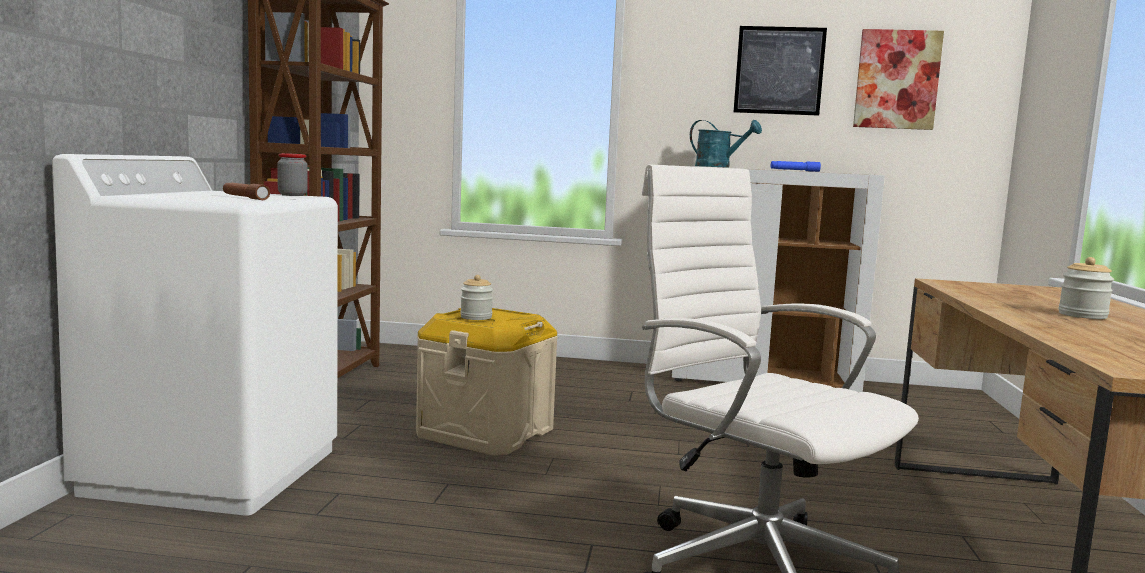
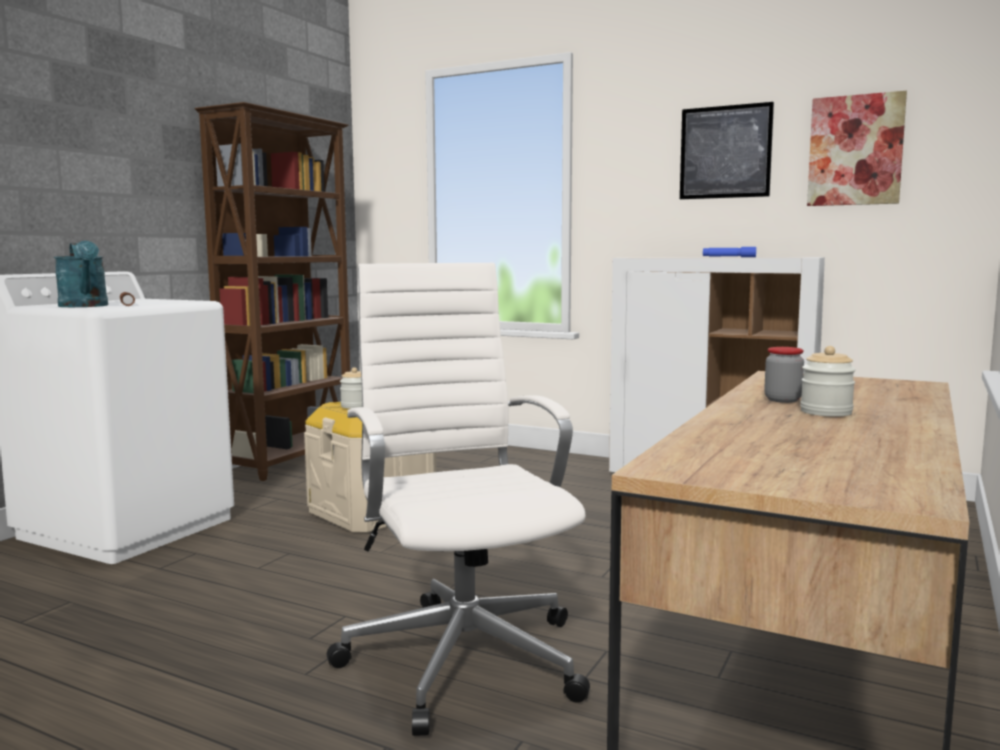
camera: 20 degrees right, 0 degrees up
jar [277,153,308,196] -> jar moved to [764,347,804,403]
turquoise watering can [690,120,762,168] -> turquoise watering can moved to [54,241,108,307]

